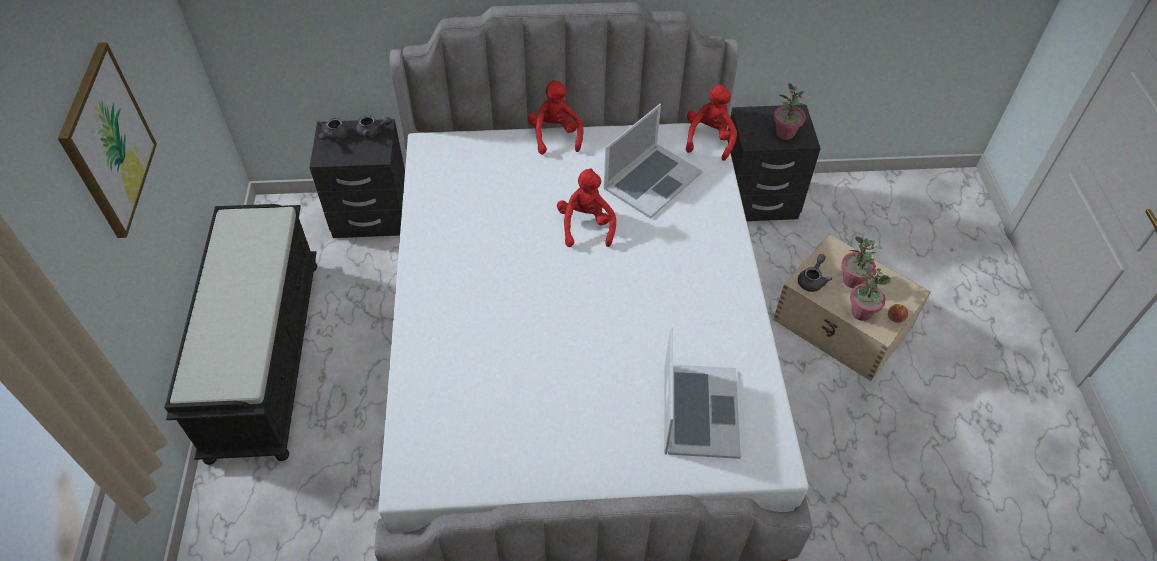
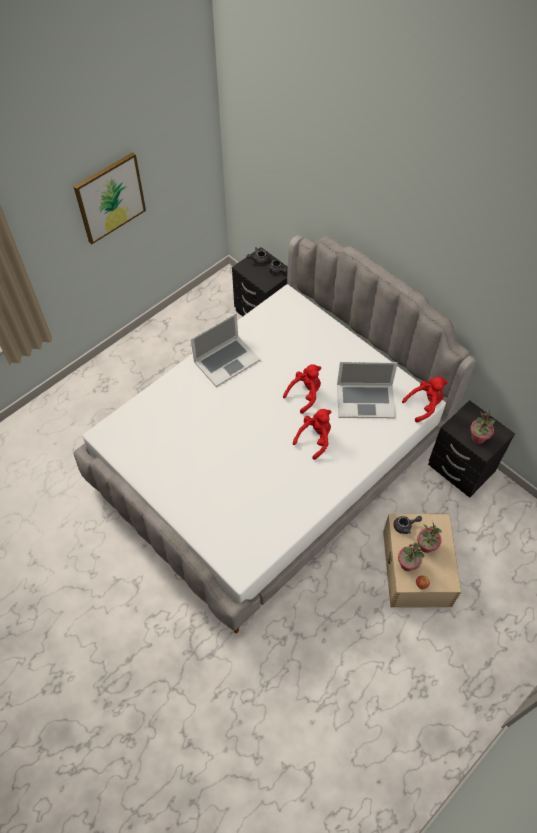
camera: 50 degrees right, 5 degrees up
black bench [164,204,317,465] -> none
red plush toy [527,80,583,155] -> red plush toy moved to [293,409,331,460]
laptop [664,328,741,459] -> laptop moved to [191,313,260,387]

